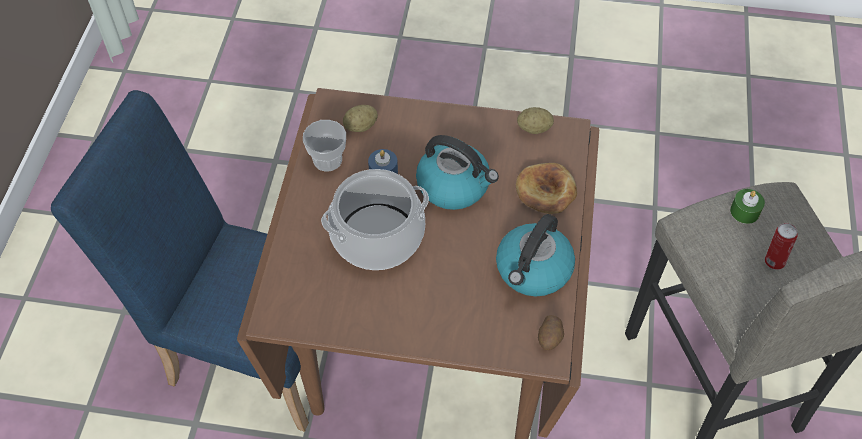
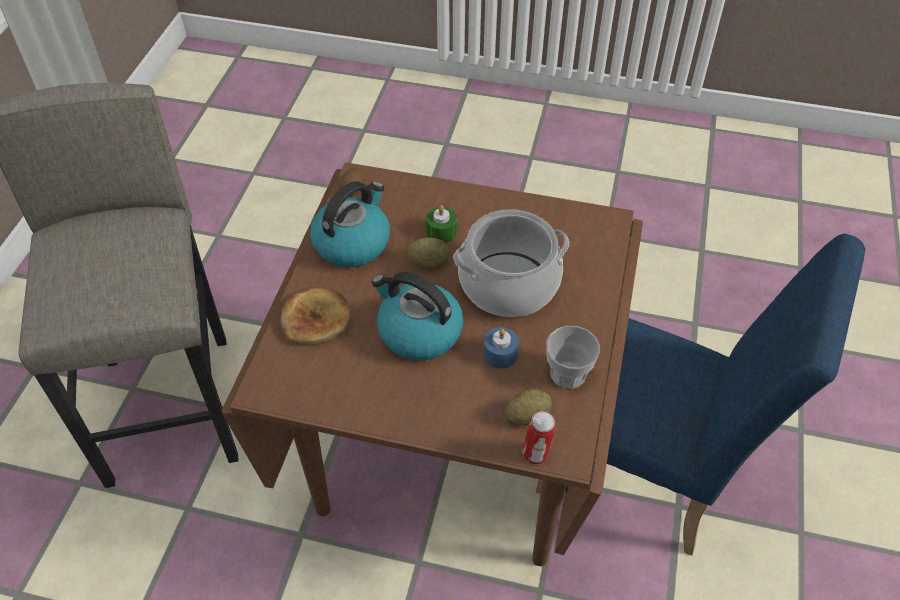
camera: 175 degrees left, 5 degrees down
potato [517,107,554,134] -> potato moved to [408,237,450,268]
green candle [730,189,765,224] -> green candle moved to [426,205,457,243]
can [765,223,798,270] -> can moved to [523,411,556,464]

